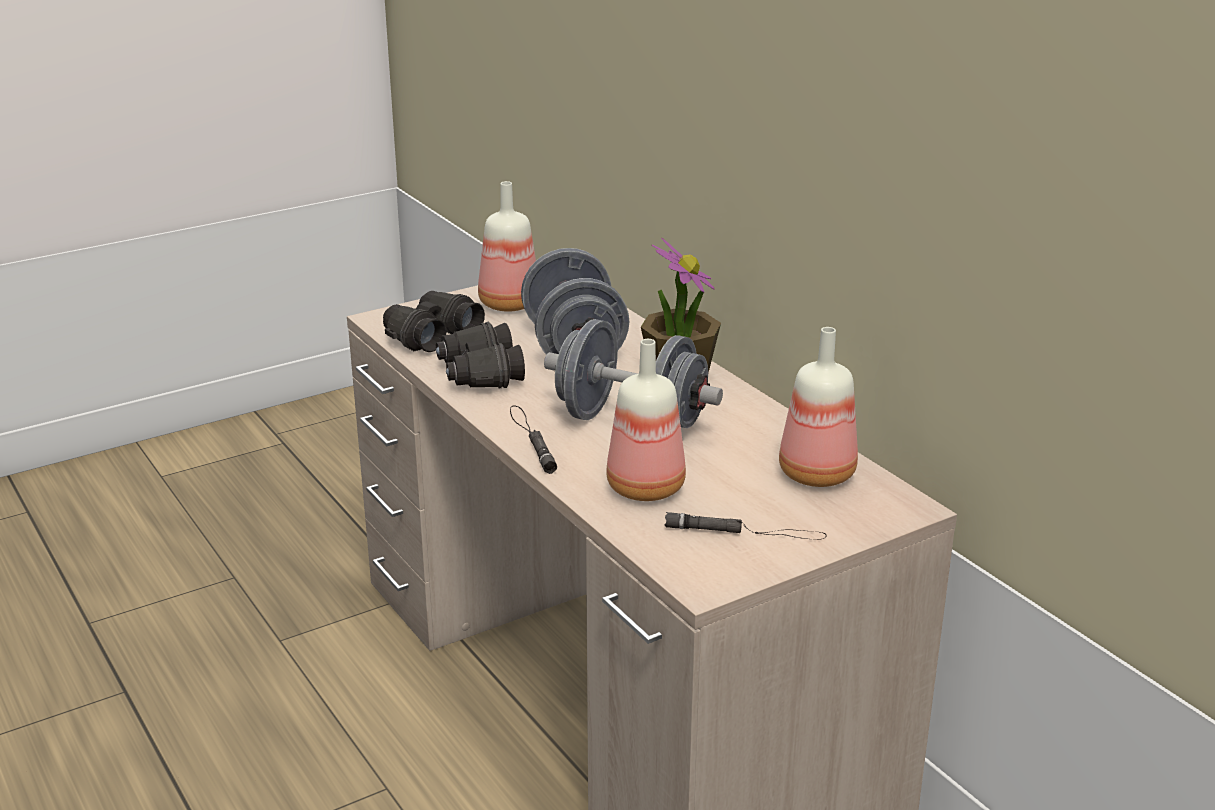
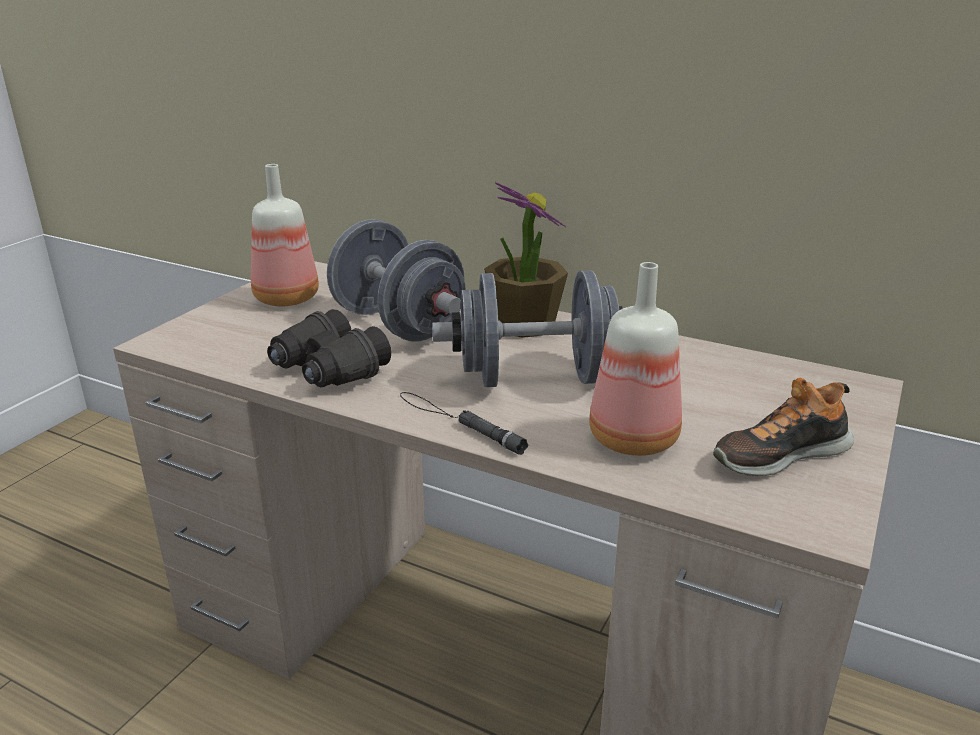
camera: 30 degrees left, 0 degrees up
black binoculars [383,291,485,352] -> none
black flashlight [665,512,826,540] -> shoe [713,378,854,476]
bottle [779,327,858,487] -> none

